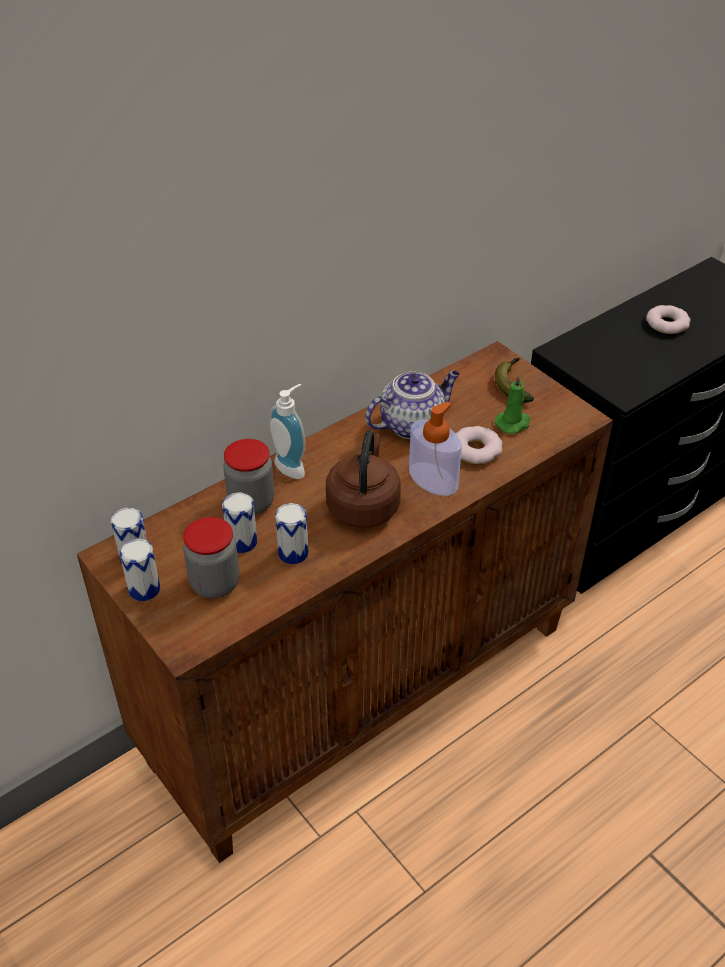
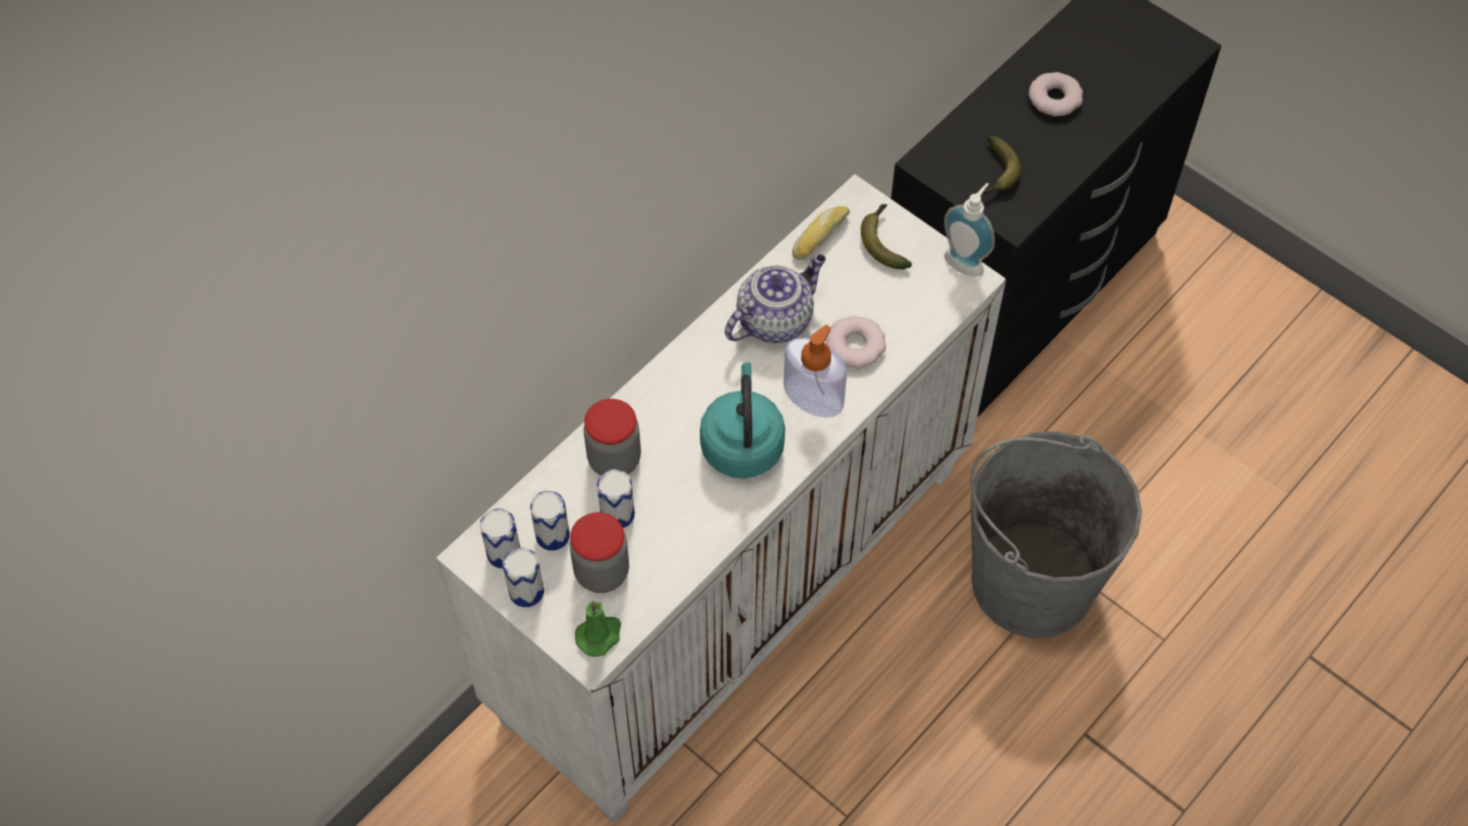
camera: 10 degrees left, 15 degrees up
brown cabinet [77,341,613,863] -> white cabinet [436,174,1006,824]
soap dispenser [269,384,306,479] -> soap dispenser moved to [944,183,995,277]
can [275,503,309,564] -> can moved to [530,491,570,551]
brown kettle [326,430,401,528] -> turquoise kettle [700,362,785,479]
green candle [495,374,530,434] -> green candle moved to [575,601,621,657]
none -> bread [792,206,850,260]
none -> grey bucket [970,431,1142,638]
none -> banana [983,135,1021,195]

